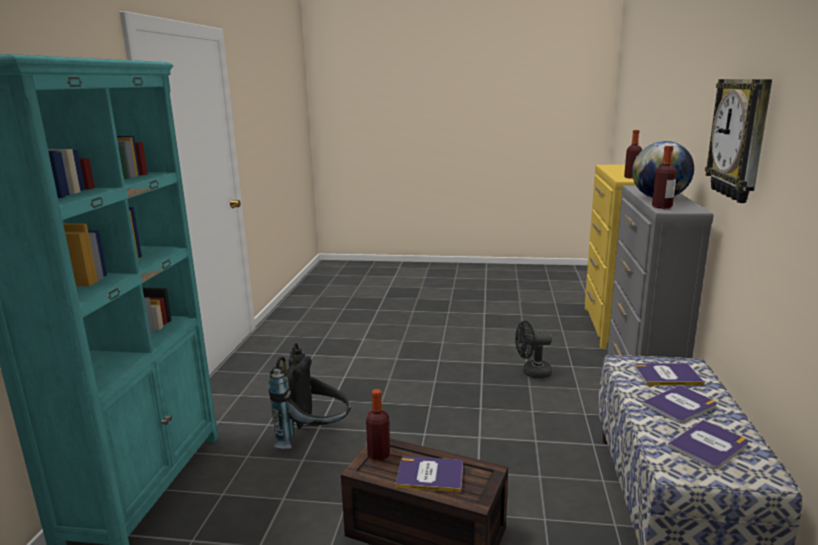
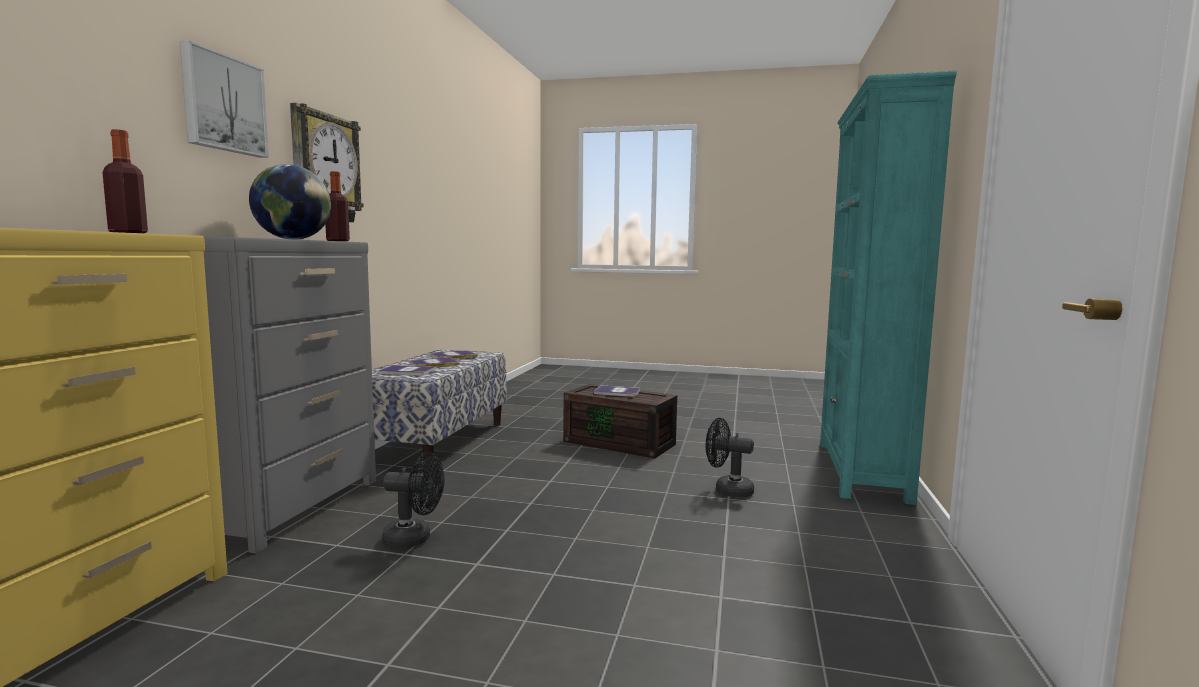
camera: 175 degrees left, 10 degrees down
black backpack [269,343,351,449] -> black fan [706,418,754,498]
bottle [366,389,390,461] -> none
none -> picture [180,41,269,158]

